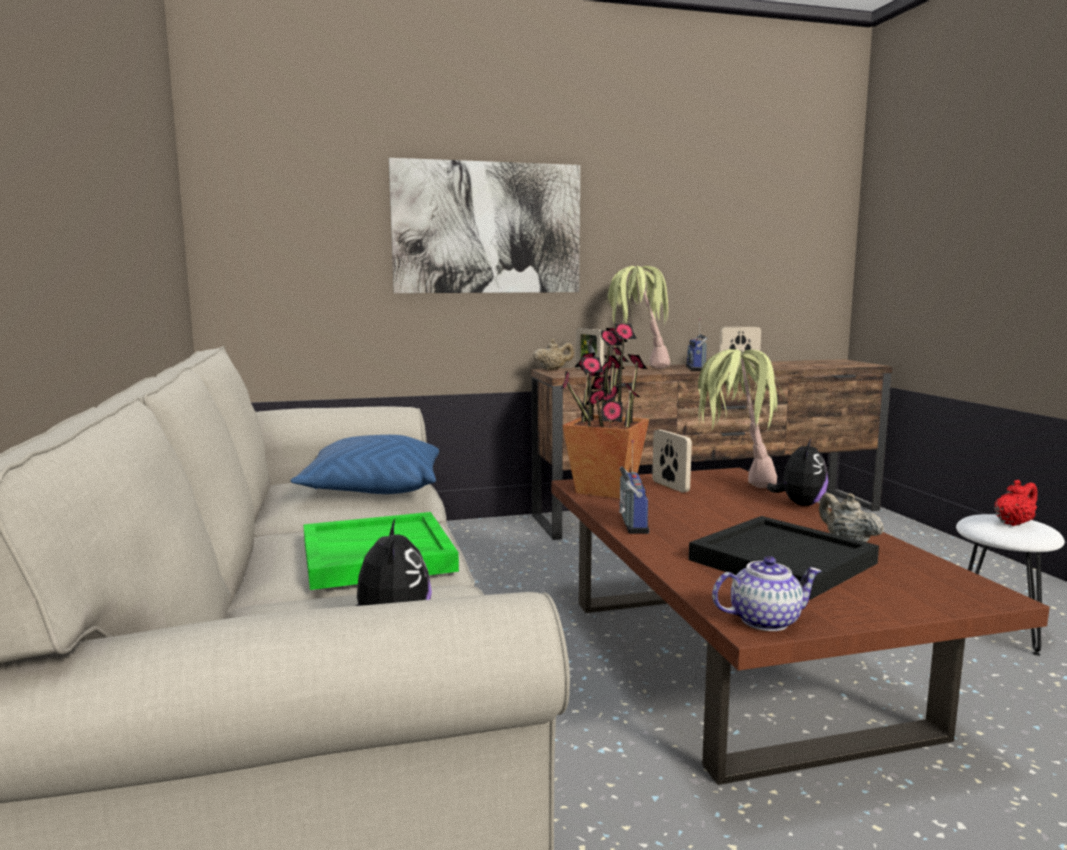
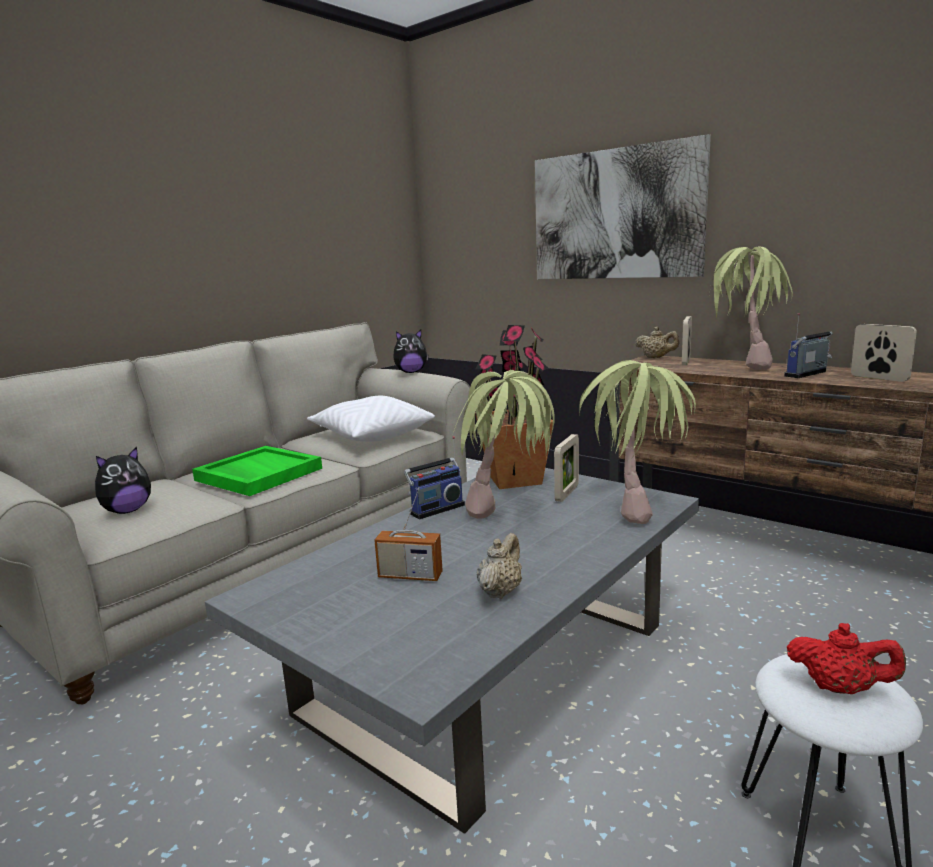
camera: 55 degrees right, 5 degrees up
blue pillow [291,435,439,494] -> white pillow [307,396,435,442]
brown coffee table [551,468,1050,785] -> grey coffee table [205,468,699,834]
black tray [689,516,879,600] -> radio [374,487,443,581]
teapot [712,556,822,631] -> none
plush toy [767,439,828,506] -> plush toy moved to [393,330,429,373]
none -> potted plant [452,370,555,519]

